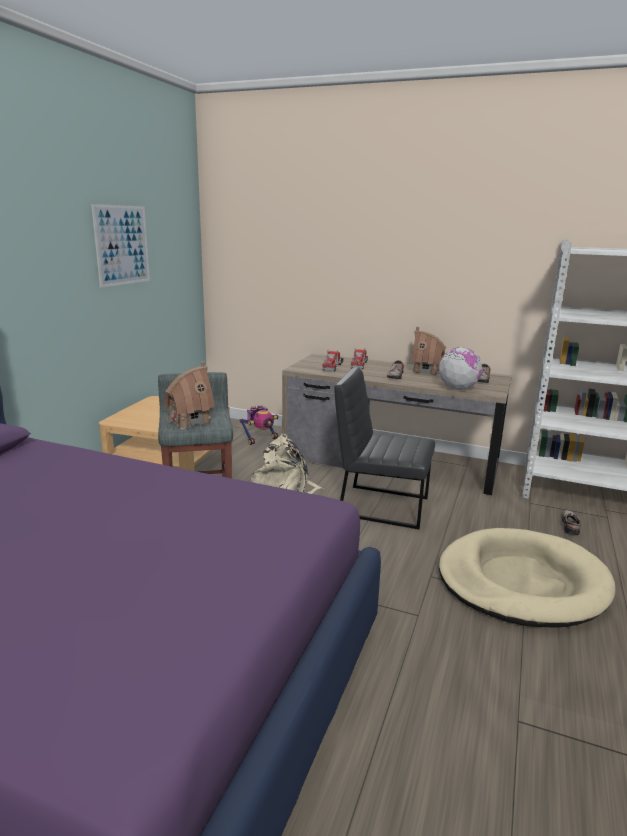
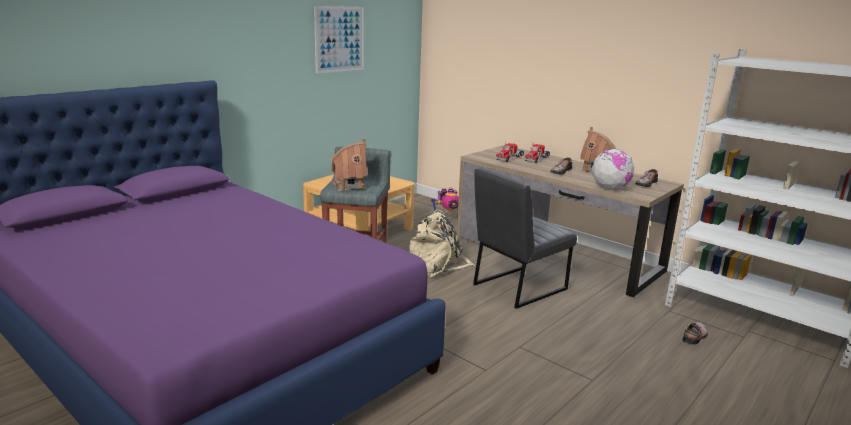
camera: 20 degrees right, 0 degrees up
grey chair [334,367,435,529] -> grey chair turned 75 degrees counterclockwise [473,168,577,309]
beige dog bed [439,528,616,627] -> none

